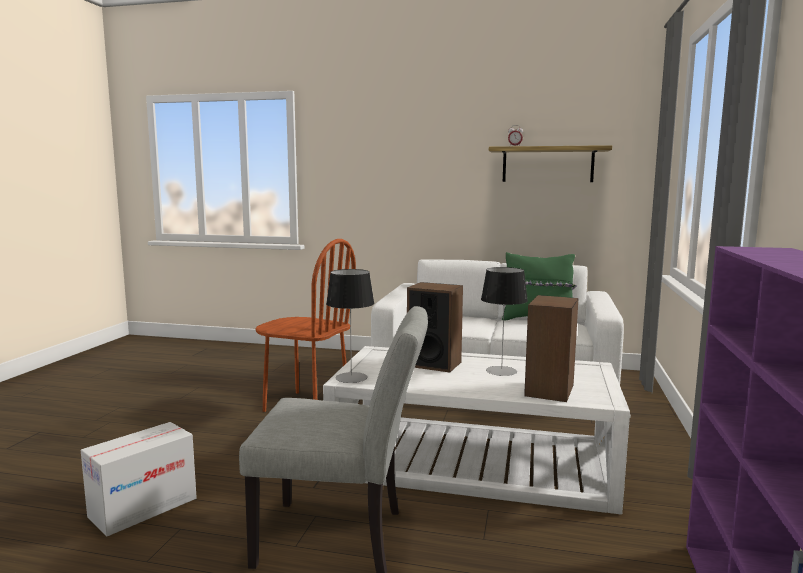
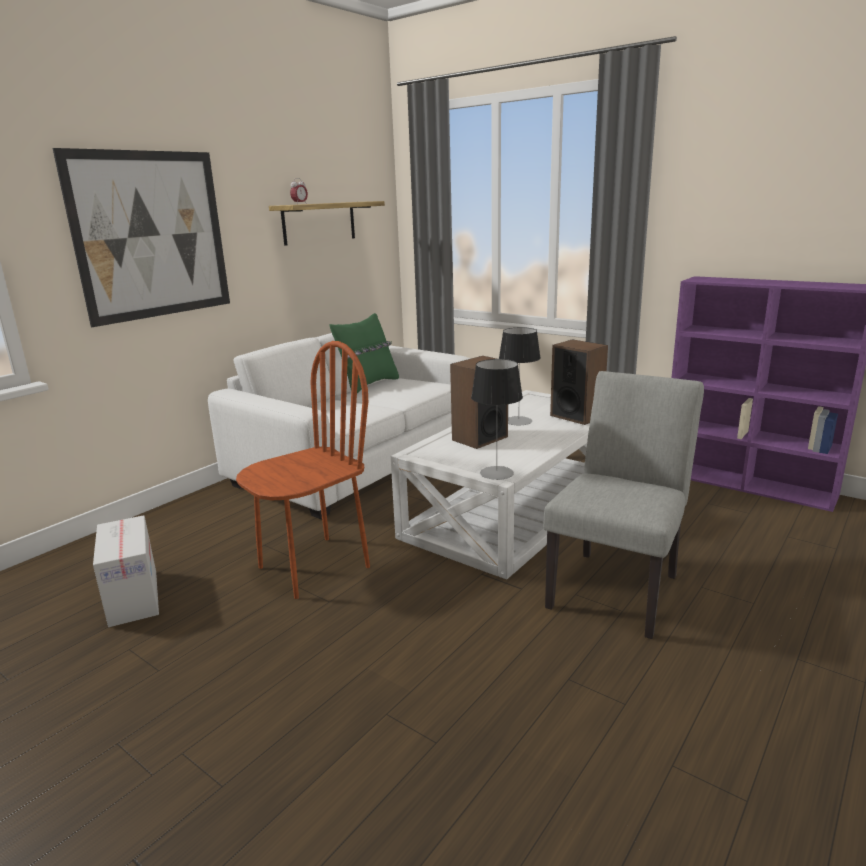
camera: 65 degrees left, 10 degrees up
cardboard box [81,422,197,536] -> cardboard box moved to [93,515,159,627]
none -> picture [52,148,230,327]

